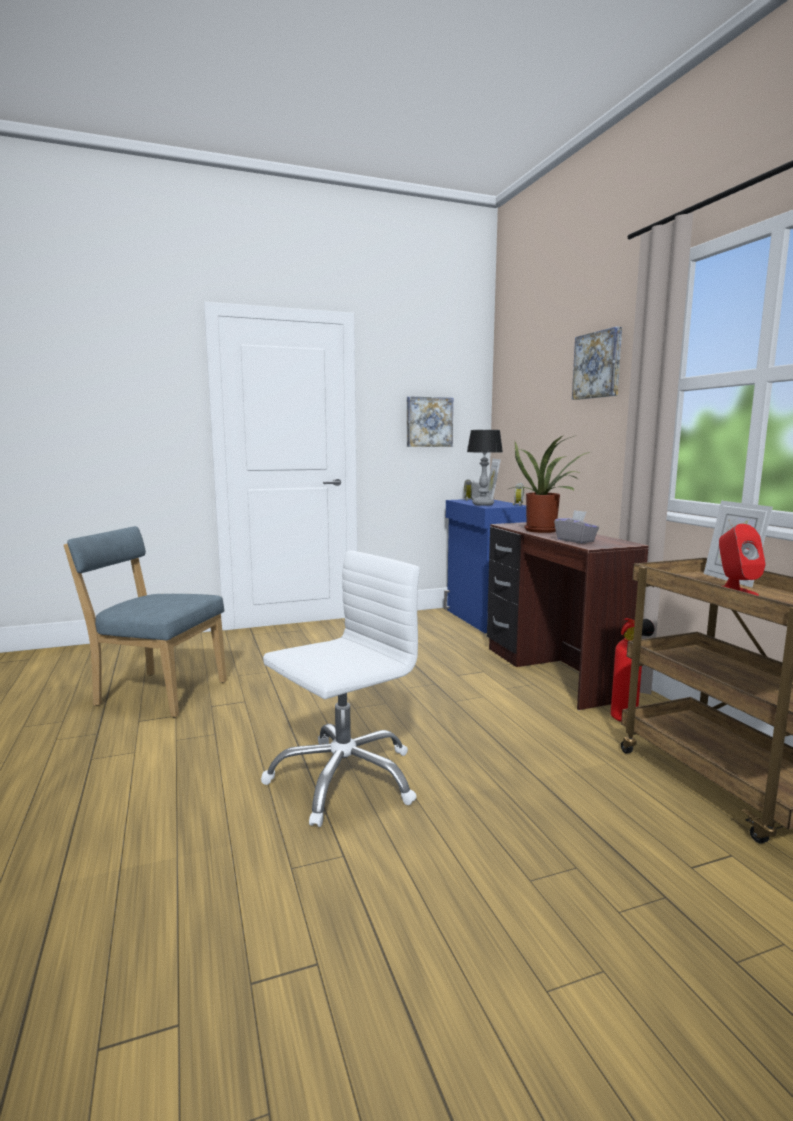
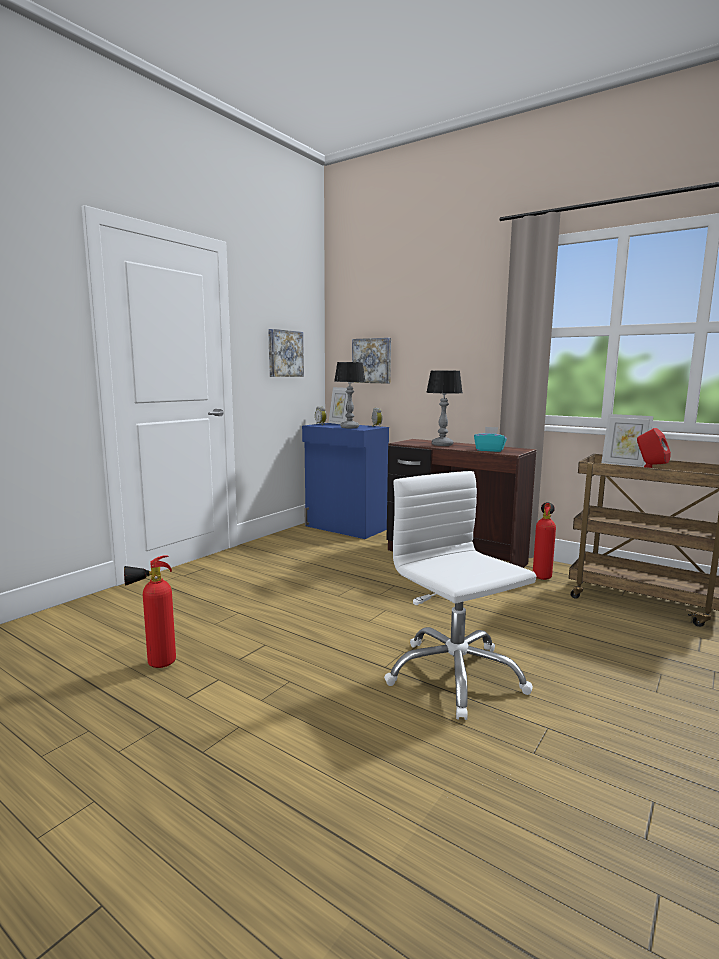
camera: 35 degrees left, 0 degrees up
blue chair [64,526,227,718] -> fire extinguisher [124,555,176,668]
white office chair [261,550,420,827] -> white office chair turned 45 degrees counterclockwise [384,471,536,720]
potted plant [509,436,590,533] -> table lamp [426,370,462,446]
grey tissue box [554,510,599,543] -> turquoise tissue box [474,427,507,452]
picture [572,327,622,400] -> picture moved to [352,338,391,383]

